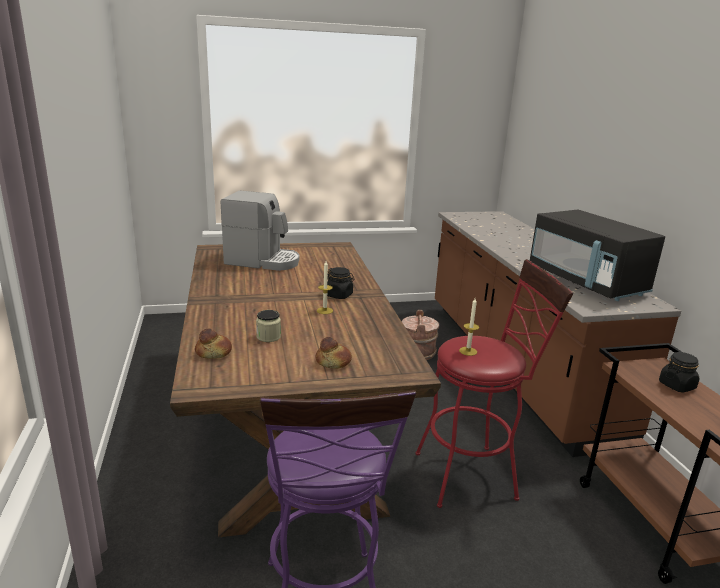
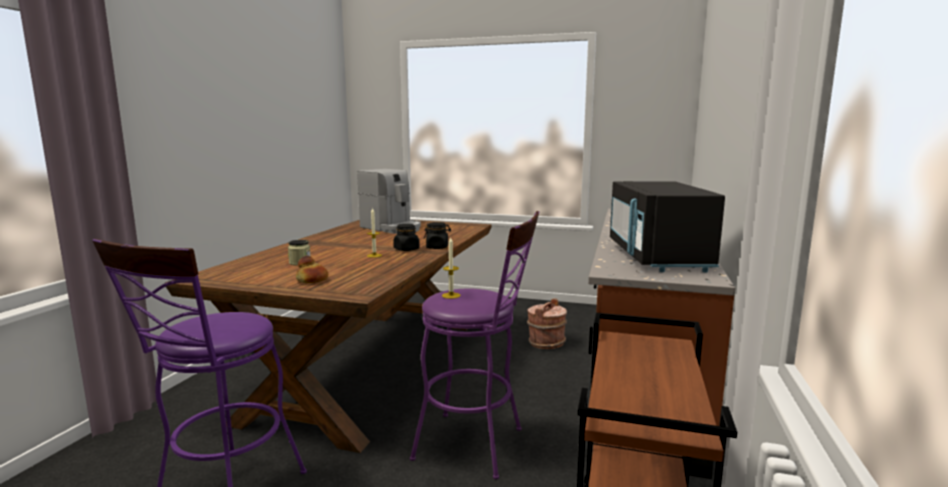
camera: 30 degrees right, 10 degrees down
bread [195,329,232,359] -> none
red stool [415,259,573,508] -> purple stool [410,211,539,479]
black jar [659,352,699,393] -> black jar moved to [424,222,451,249]

